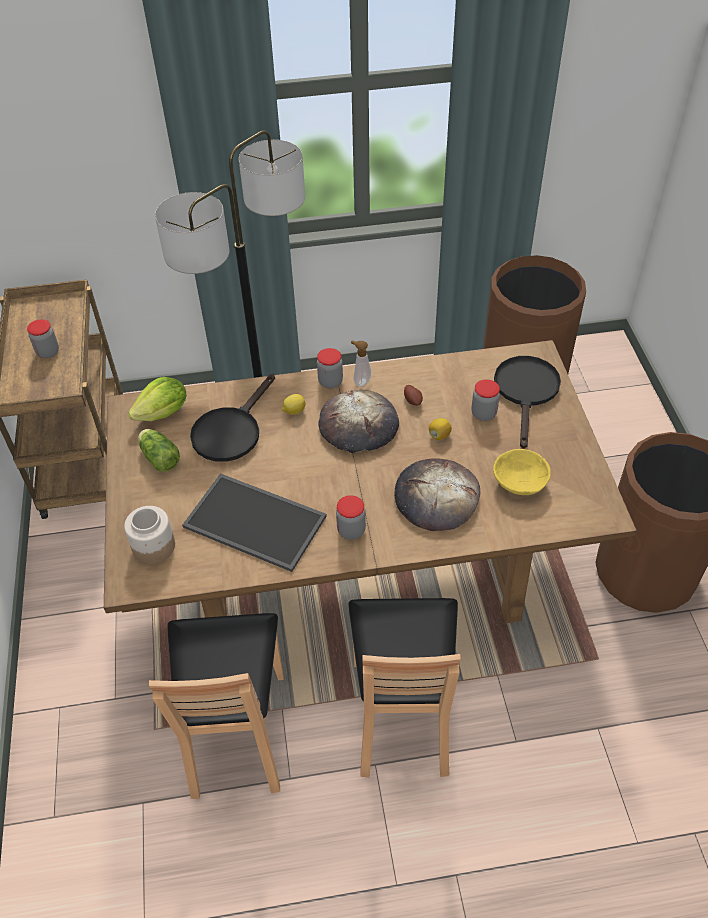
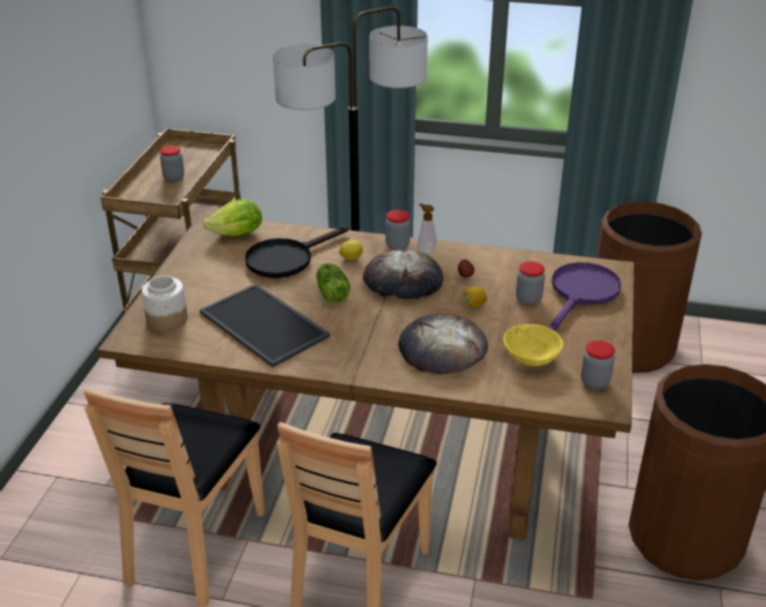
camera: 20 degrees right, 15 degrees down
lettuce [138,429,180,472] -> lettuce moved to [317,263,350,303]
jar [336,495,366,540] -> jar moved to [581,340,615,389]
black frying pan [494,356,561,449] -> purple frying pan [548,262,621,331]

